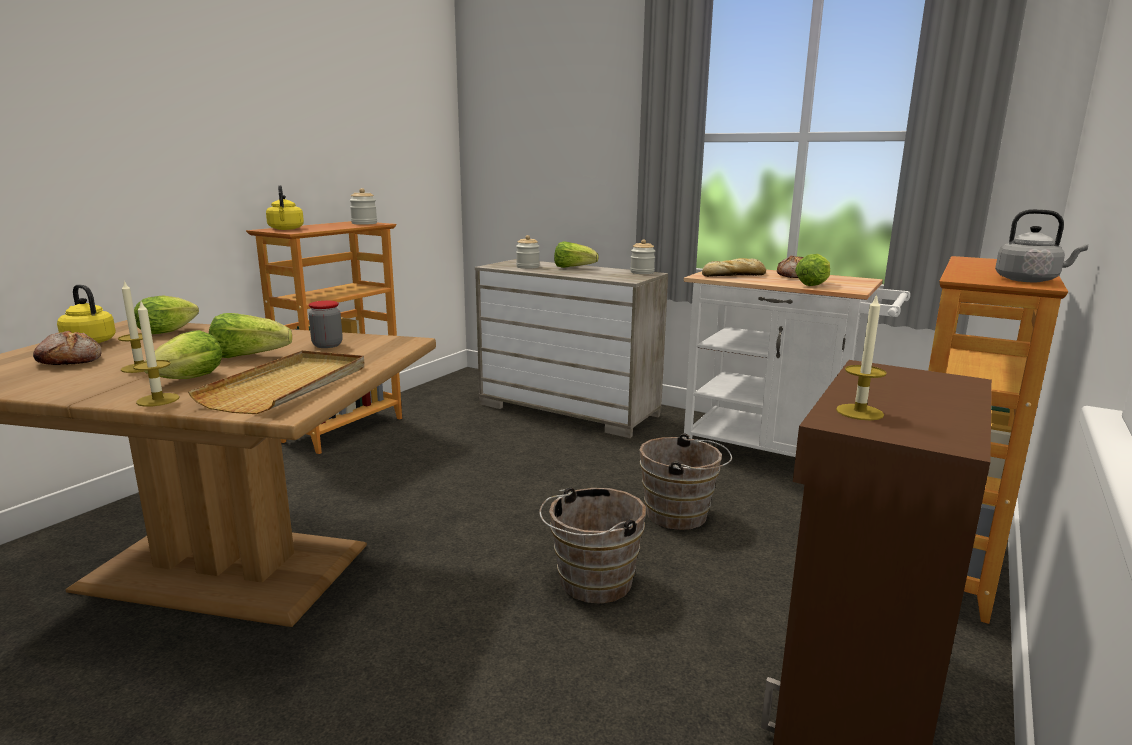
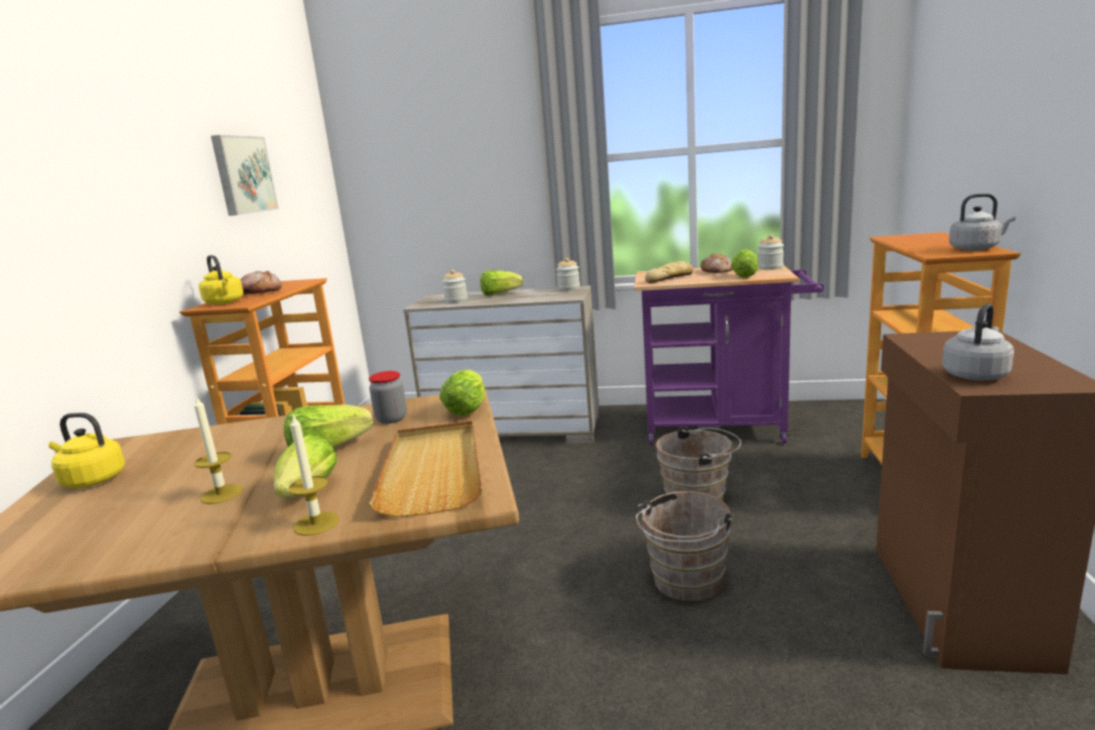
camera: 20 degrees left, 0 degrees up
bread [33,331,102,365] -> bread moved to [240,271,282,295]
lettuce [134,296,199,334] -> lettuce moved to [440,369,485,416]
jar [349,188,377,225] -> jar moved to [758,234,784,270]
white cart [683,270,910,457] -> purple cart [634,265,824,445]
candle [836,294,887,420] -> grey kettle [942,303,1014,380]
none -> picture [211,135,279,216]

